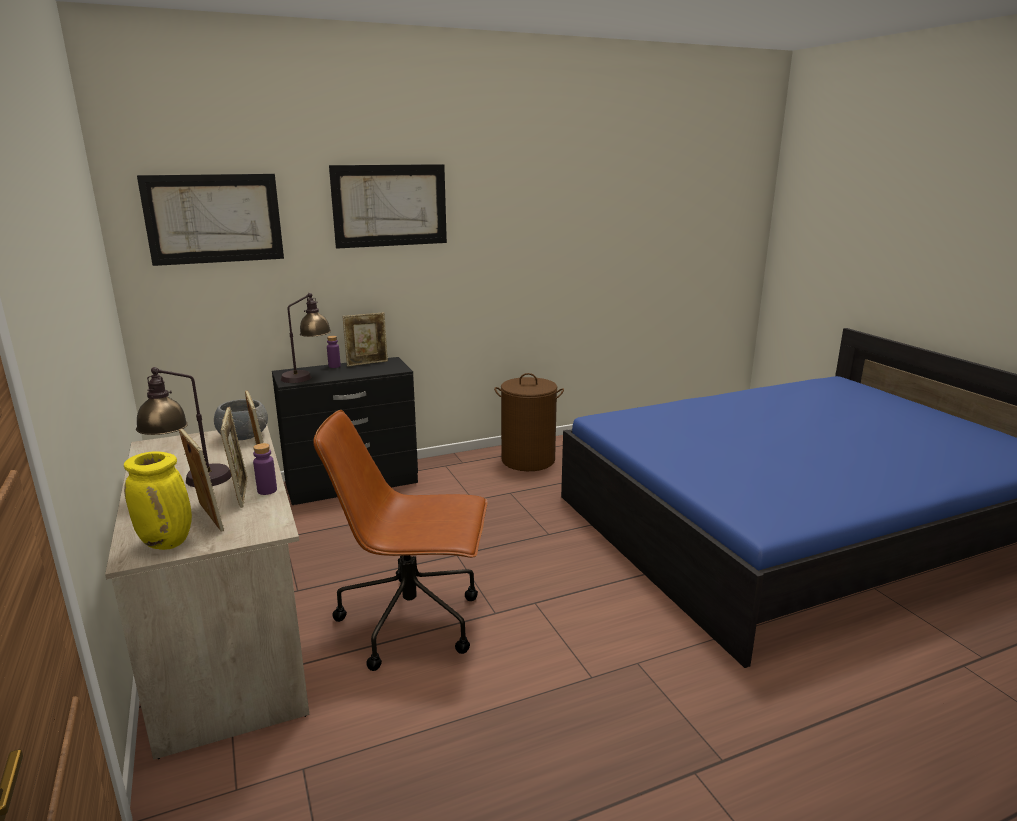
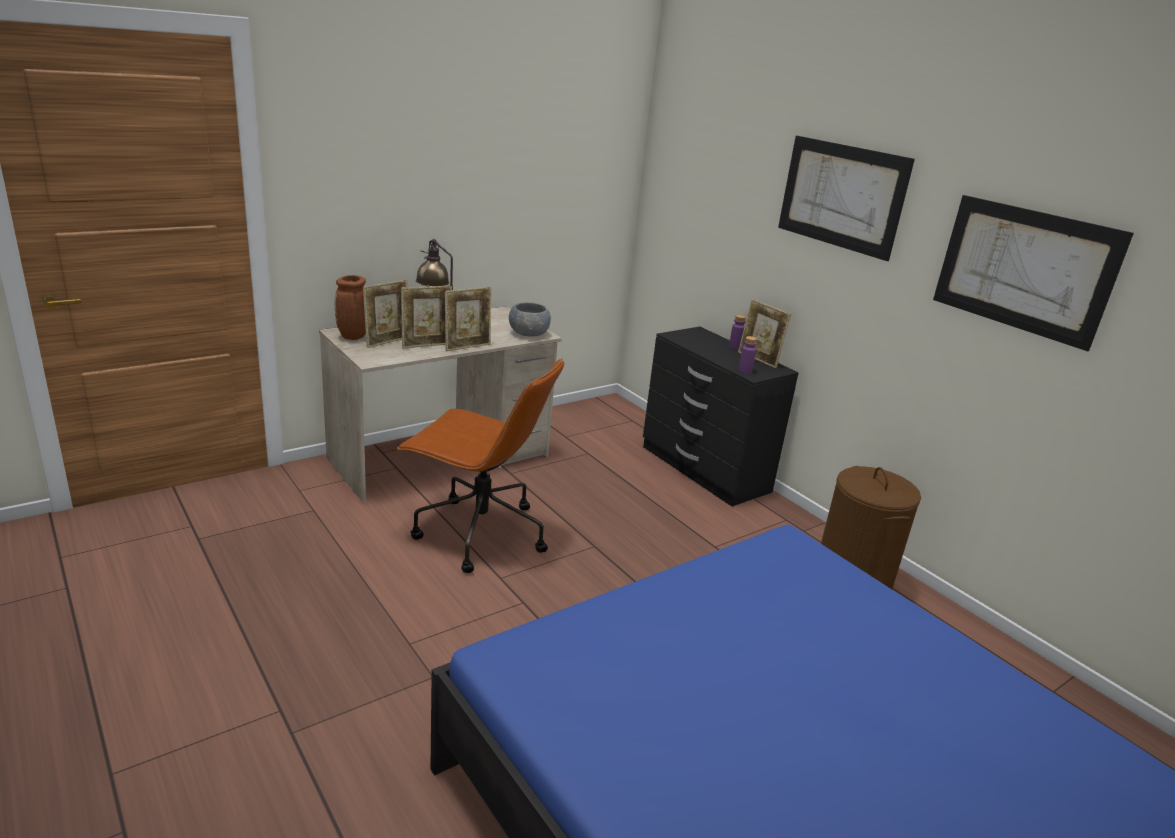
camera: 75 degrees right, 5 degrees up
yellow vase [124,451,192,550] -> brown vase [334,275,366,340]
picture [137,174,284,266] -> picture moved to [933,195,1134,351]
purple bottle [253,443,277,495] -> purple bottle moved to [738,336,757,374]
table lamp [281,293,331,383] -> none
brown office chair [313,410,487,671] -> brown office chair turned 120 degrees clockwise [397,358,564,573]

